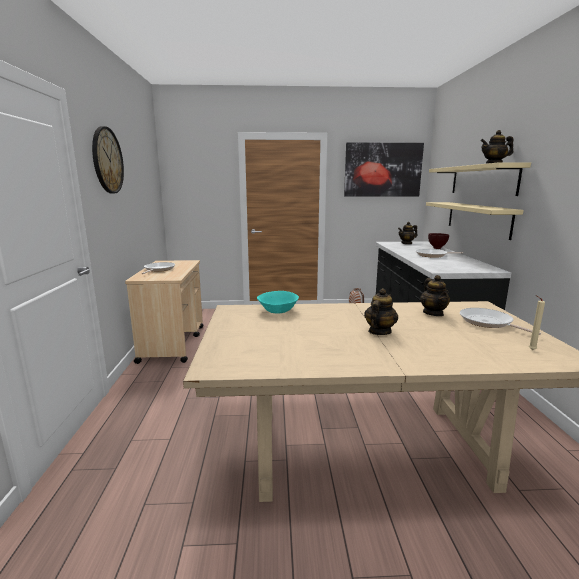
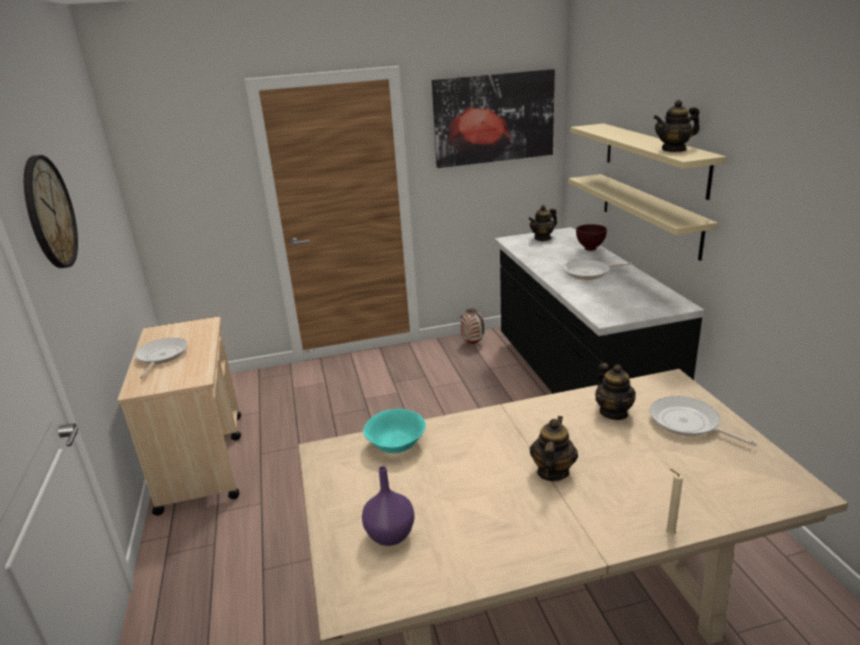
camera: 10 degrees left, 10 degrees up
beige candle [529,295,545,350] -> beige candle moved to [666,469,683,535]
none -> purple vase [362,466,415,546]

